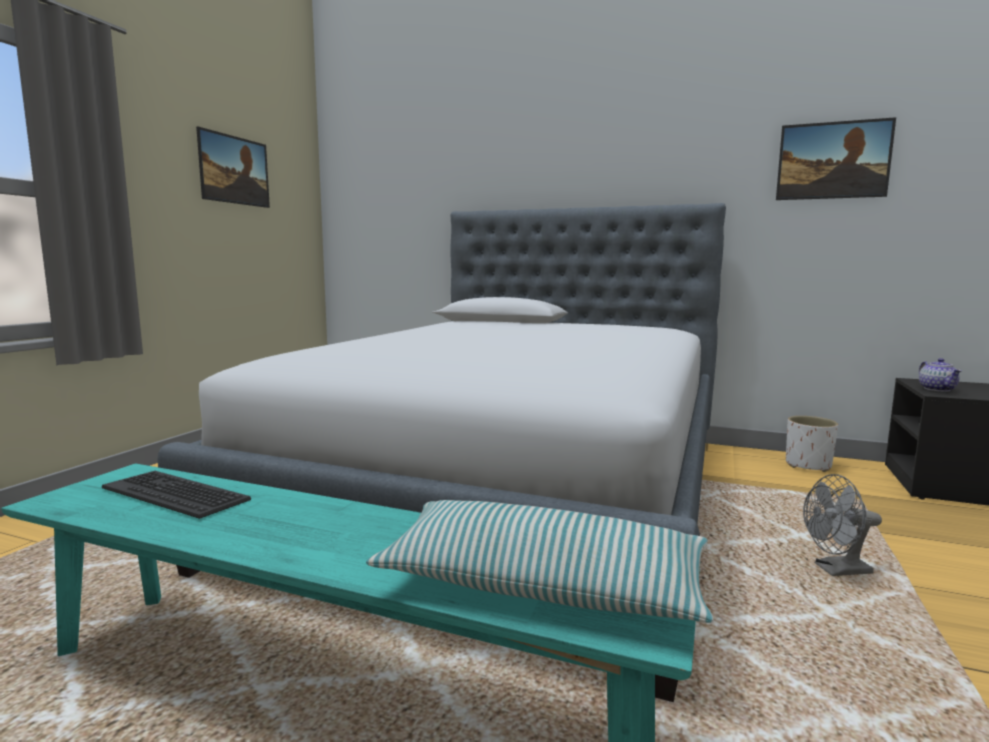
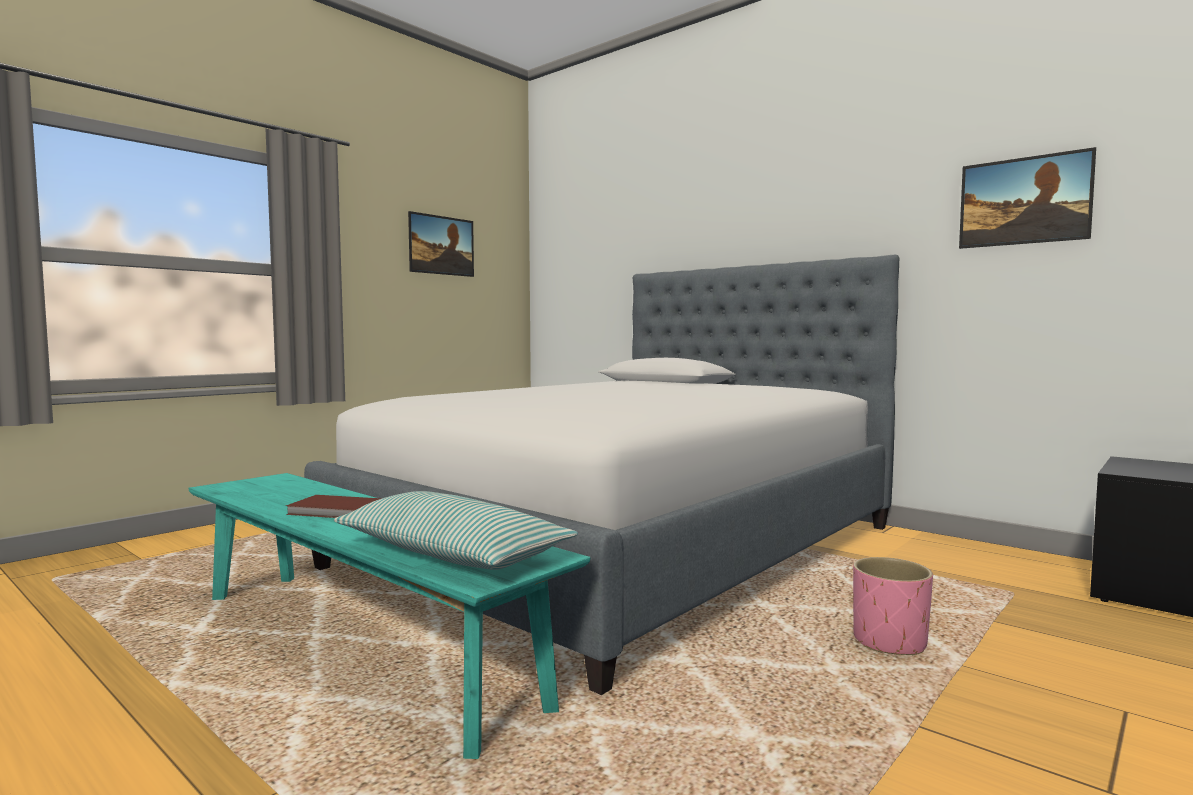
camera: 20 degrees right, 5 degrees down
keyboard [102,471,251,519] -> none
white planter [786,416,838,472] -> none
grey fan [803,474,882,576] -> pink planter [853,557,933,655]
teapot [919,358,962,392] -> none
none -> brown book [286,495,382,518]

